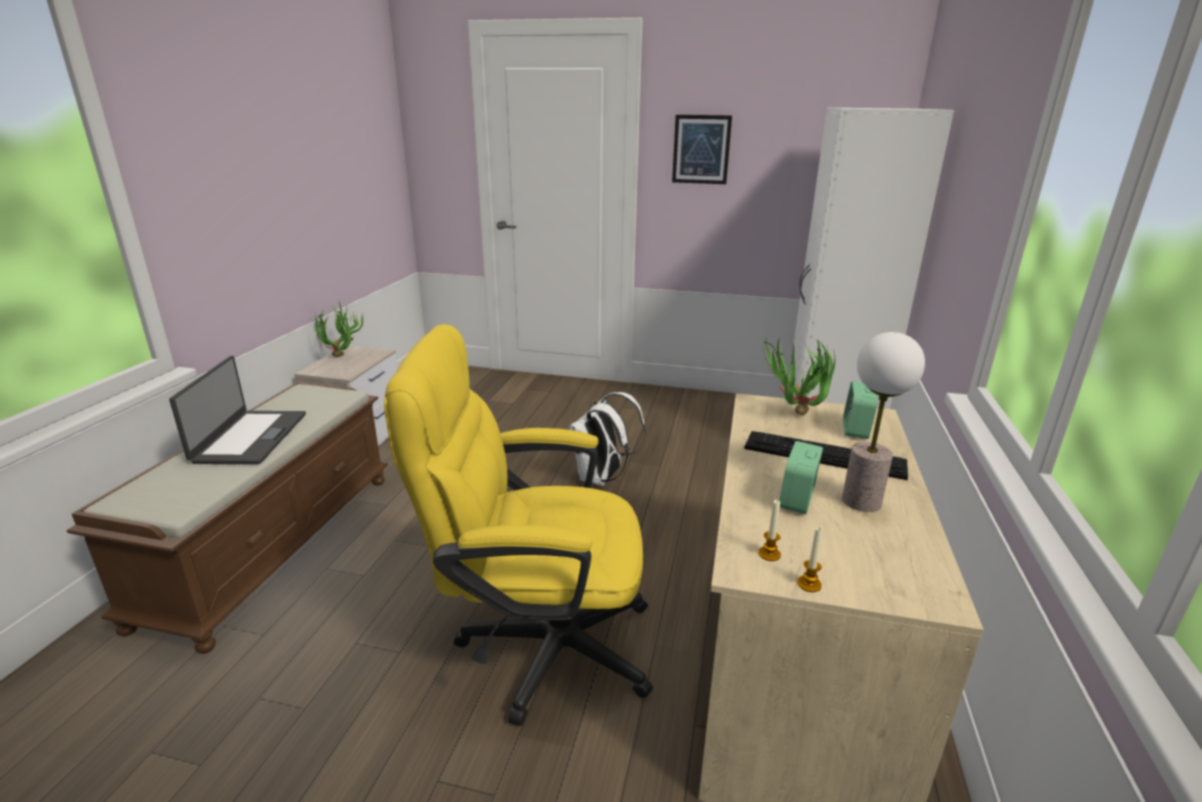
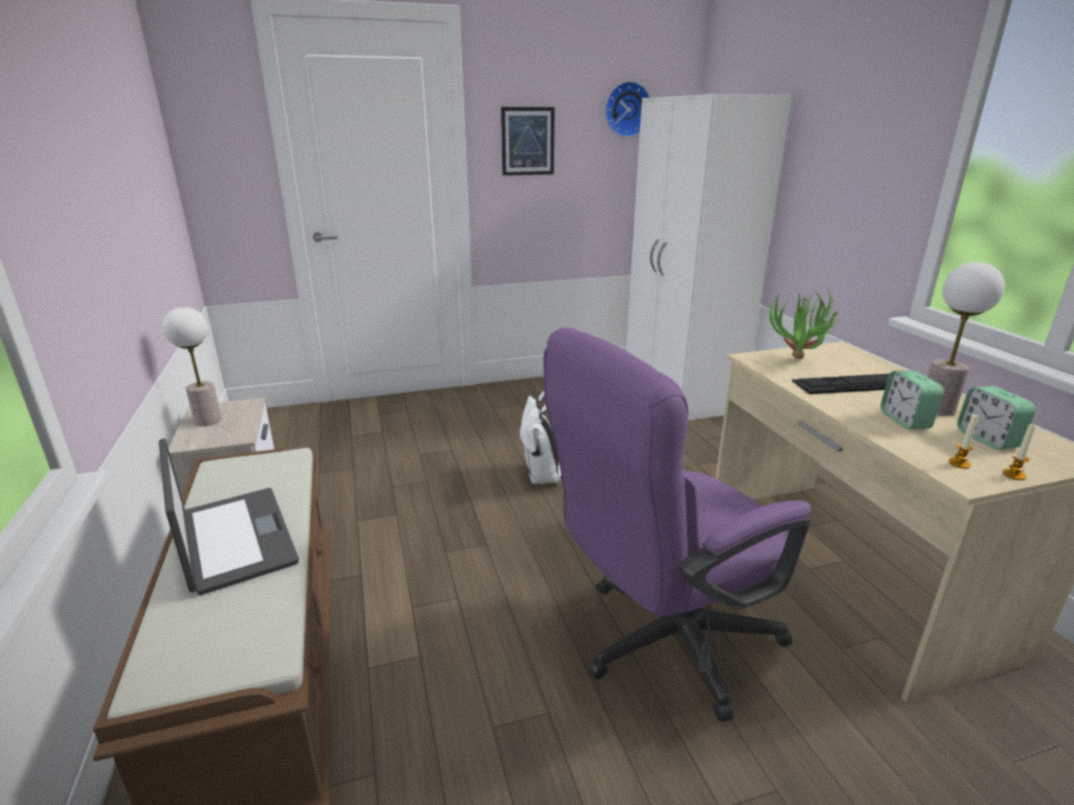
camera: 30 degrees left, 0 degrees up
potted plant [315,302,363,357] -> table lamp [162,307,222,426]
yellow office chair [384,324,653,726] -> purple office chair [543,328,811,722]
alarm clock [843,381,878,439] -> alarm clock moved to [957,386,1036,449]
none -> wall clock [605,81,651,137]

